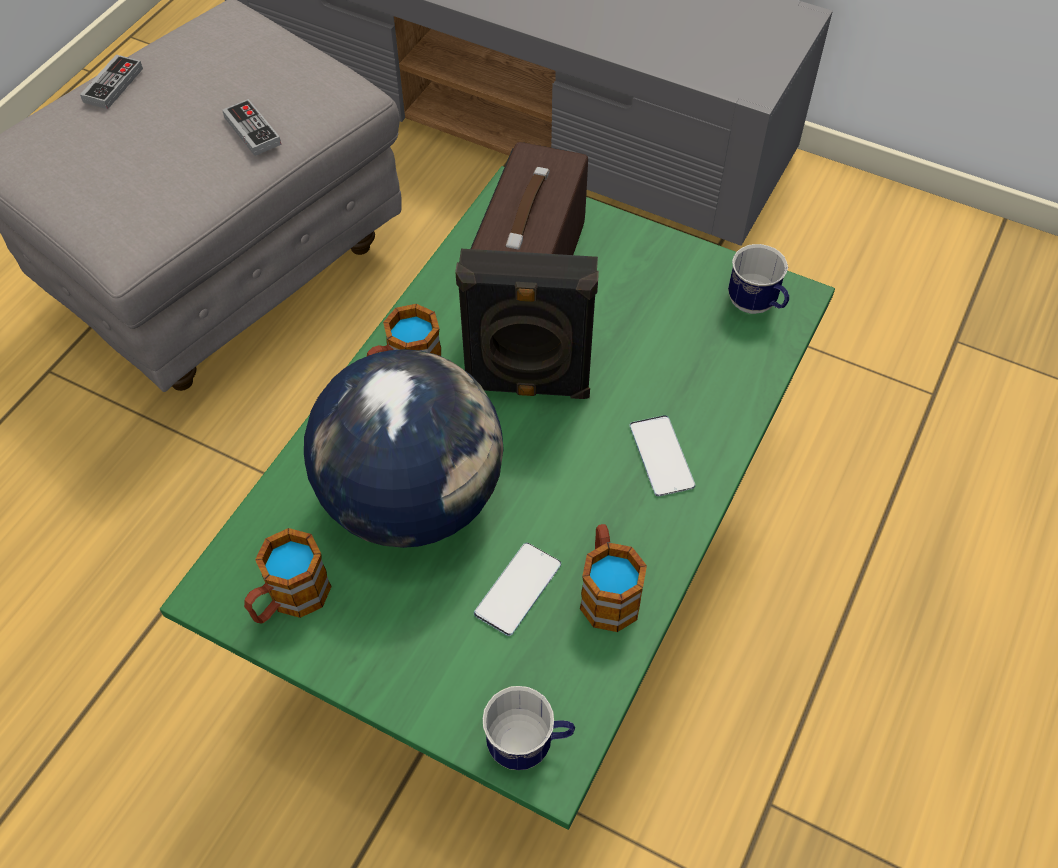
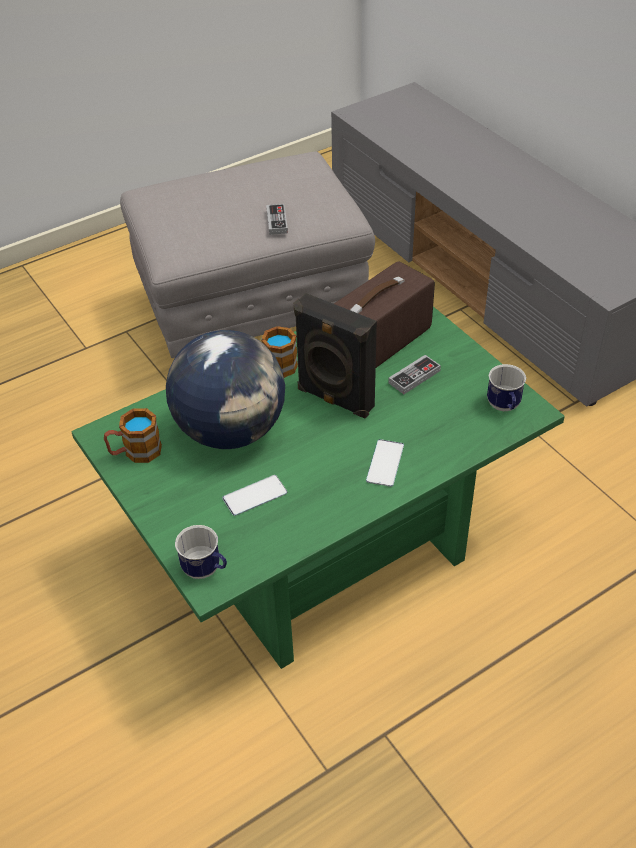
camera: 30 degrees right, 10 degrees down
game controller [80,55,143,109] -> game controller moved to [388,355,441,394]
mug [580,524,647,632] -> none

